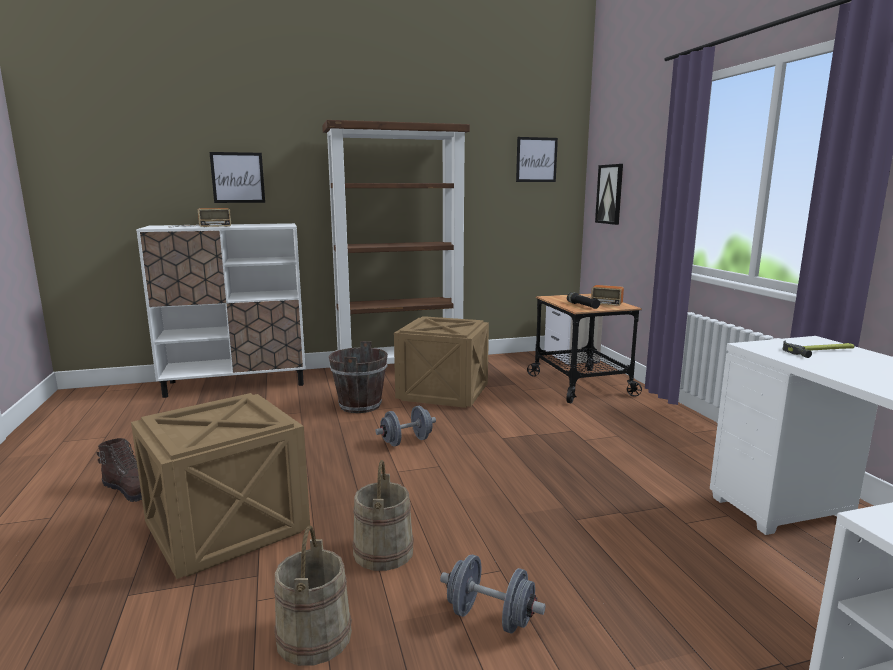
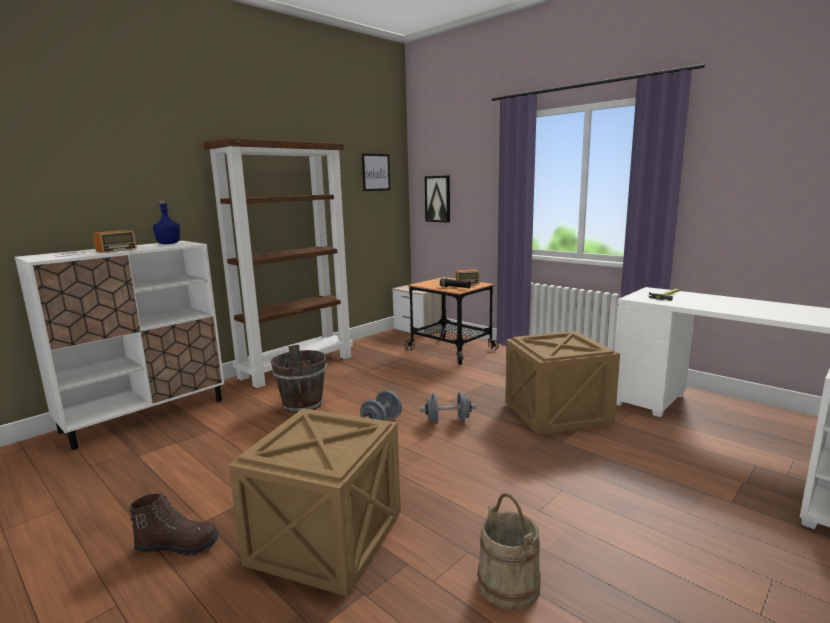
camera: 30 degrees left, 0 degrees up
picture [209,152,265,203] -> none
beige bucket [352,460,414,571] -> none
crate [394,316,489,408] -> crate moved to [505,331,620,435]
grey dumbbell [440,554,546,634] -> grey dumbbell moved to [420,392,476,424]
none -> blue bottle [153,200,180,244]

